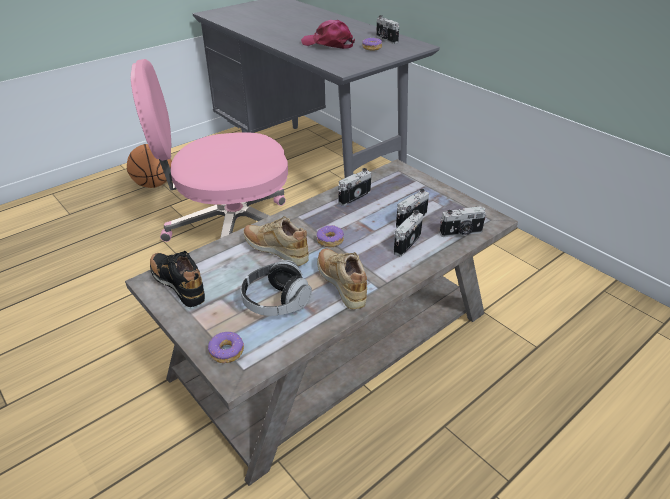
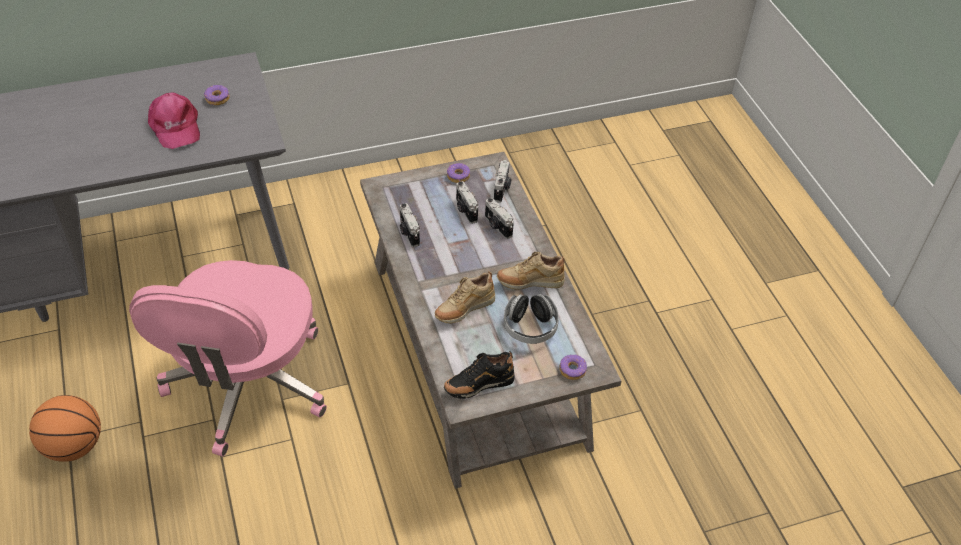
camera: 70 degrees left, 10 degrees up
pink cap [301,20,355,49] -> pink cap turned 75 degrees counterclockwise [148,92,200,149]
donut [317,225,344,247] -> donut moved to [447,163,470,183]
camera [376,15,399,44] -> none

